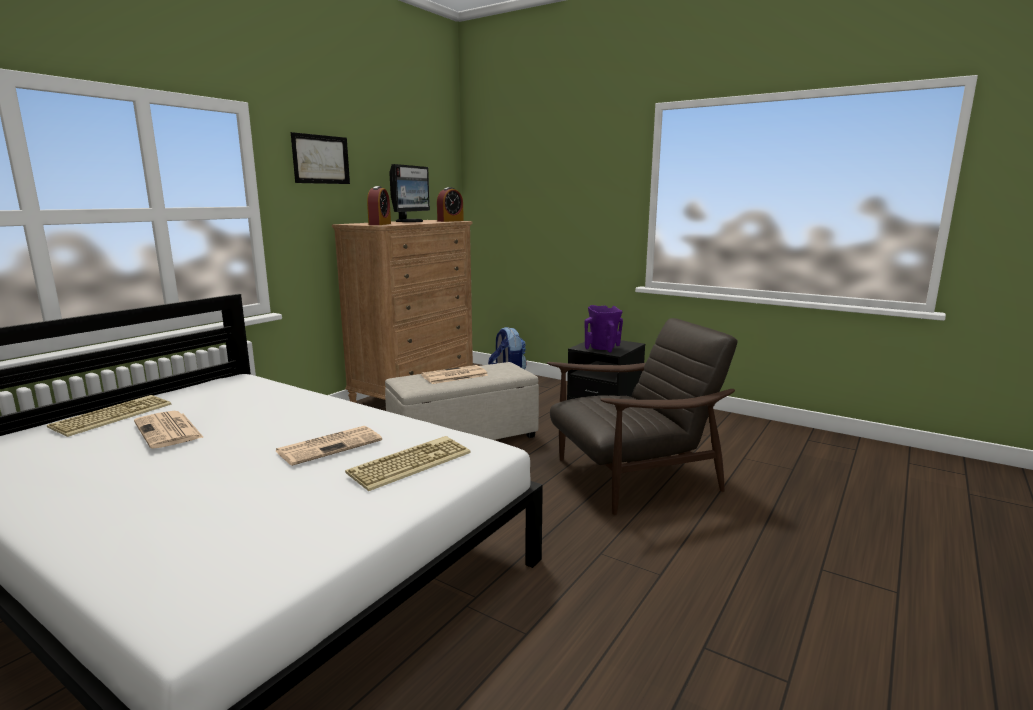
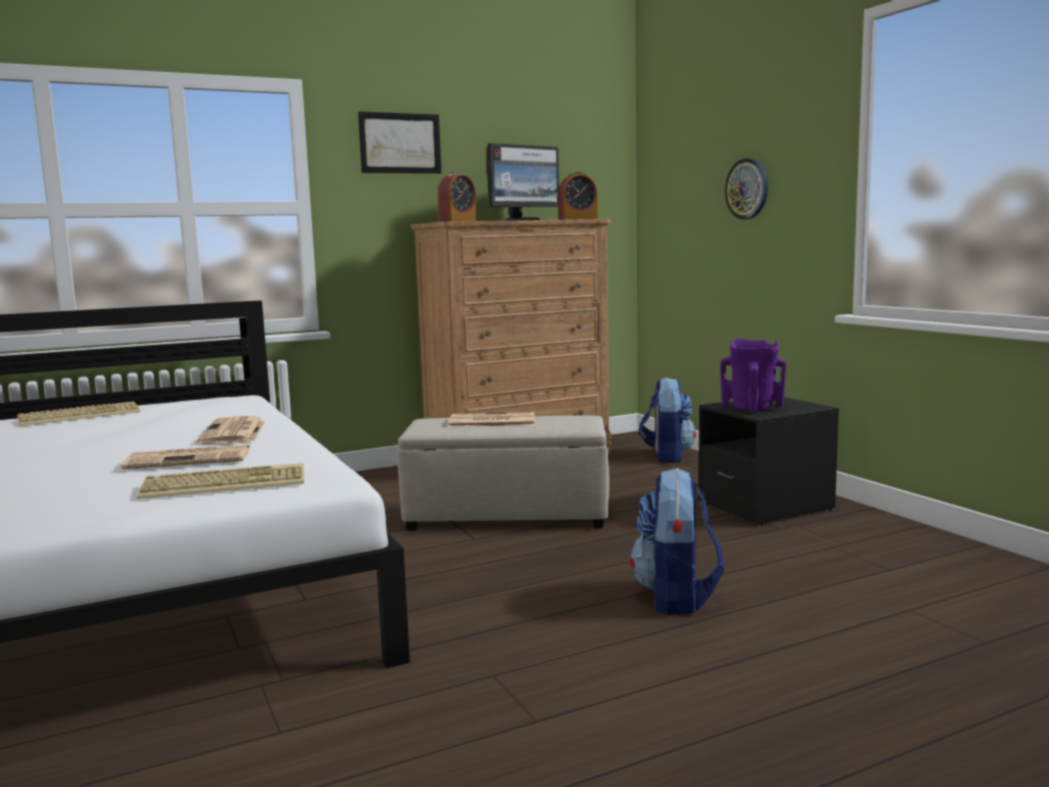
camera: 30 degrees right, 5 degrees down
newspaper [134,411,204,449] -> newspaper moved to [197,416,265,444]
brown armchair [547,318,738,515] -> backpack [630,468,725,615]
none -> wall clock [725,158,768,219]

